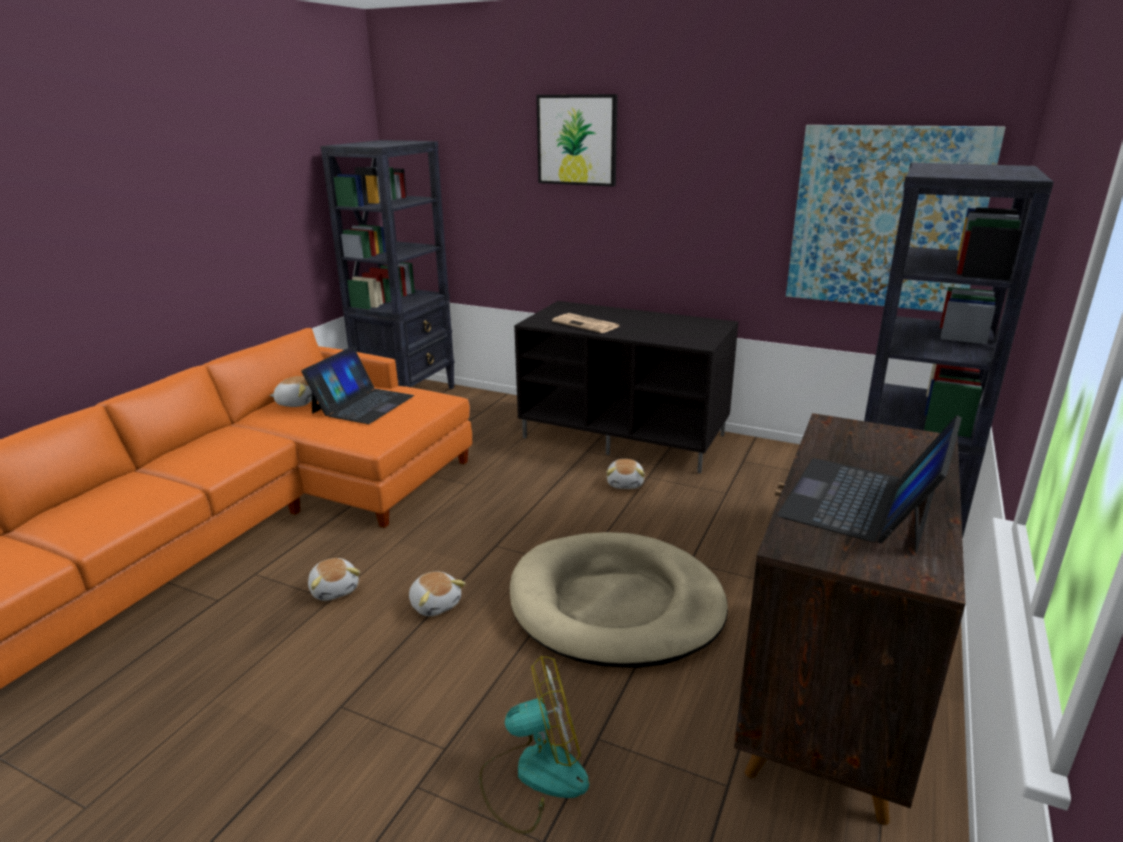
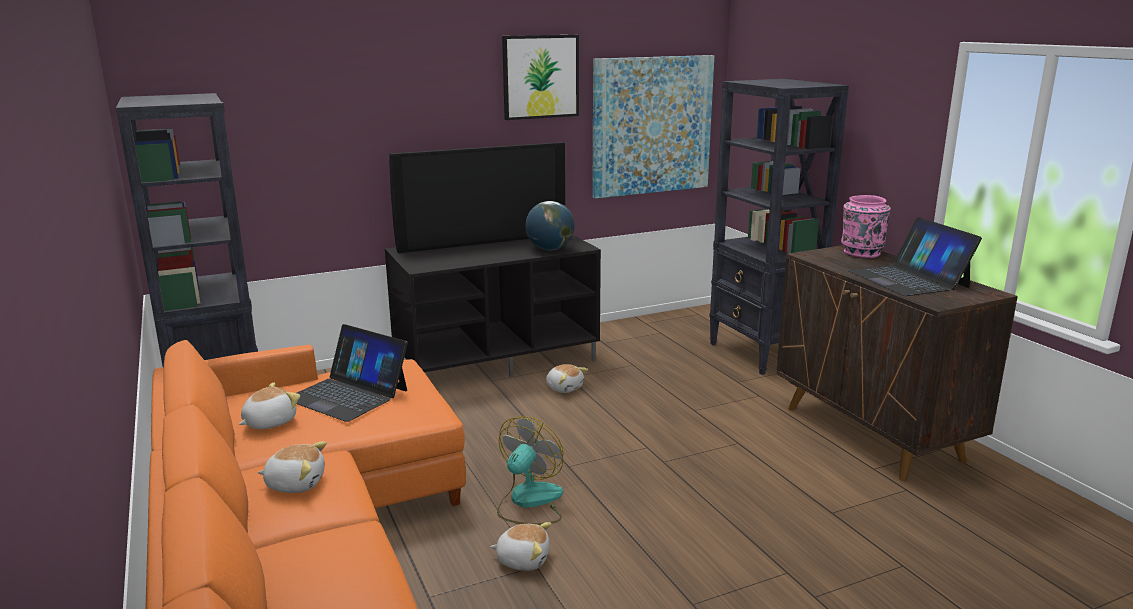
camera: 50 degrees left, 5 degrees down
laptop [301,346,414,424] -> laptop turned 150 degrees clockwise [296,324,408,422]
plush toy [409,571,466,616] -> plush toy moved to [258,441,327,493]
fan [479,656,589,834] -> fan moved to [497,416,564,525]
beige dog bed [510,532,728,668] -> none
picture [536,94,618,187] -> picture moved to [502,35,579,120]
newspaper [552,313,619,333] -> none
none -> television [389,142,565,253]
none -> globe [525,201,574,250]
none -> pink vase [841,195,891,258]

